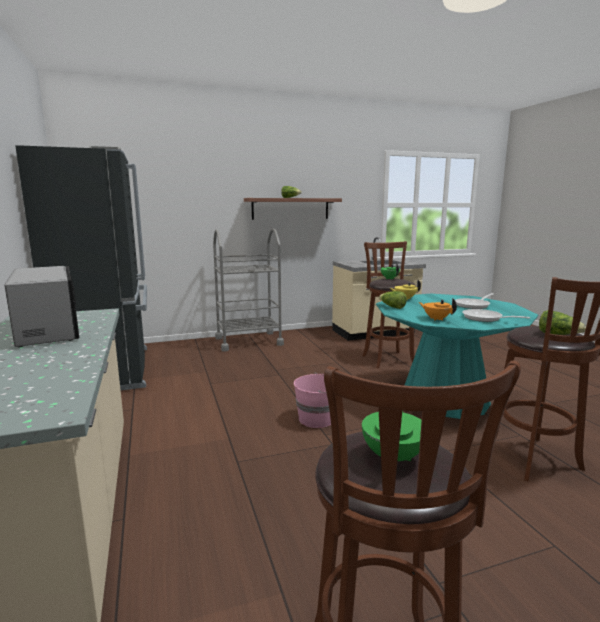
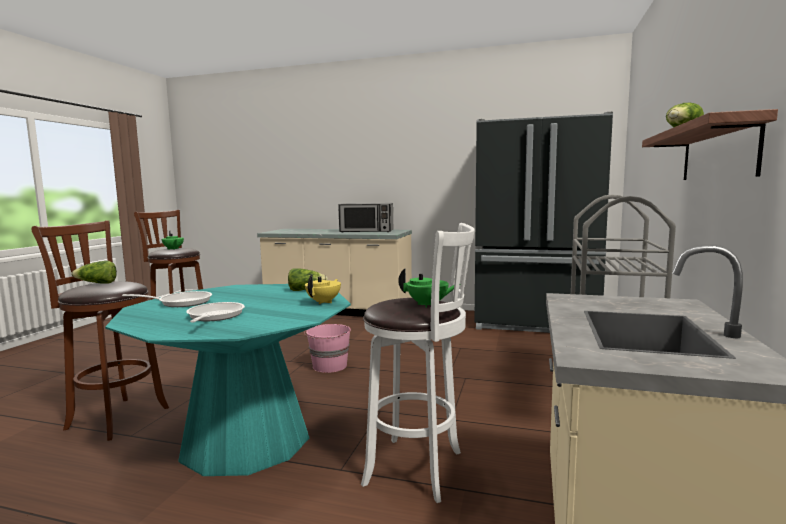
camera: 125 degrees right, 5 degrees down
brown stool [362,241,416,368] -> white stool [361,223,475,503]
orange teapot [419,298,457,321] -> none

